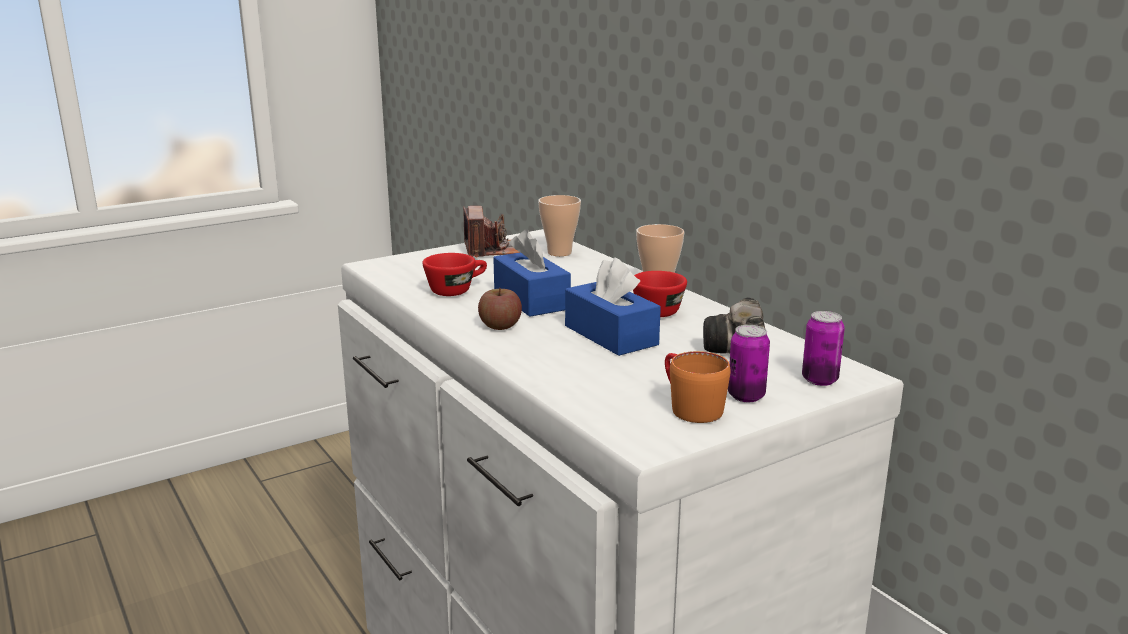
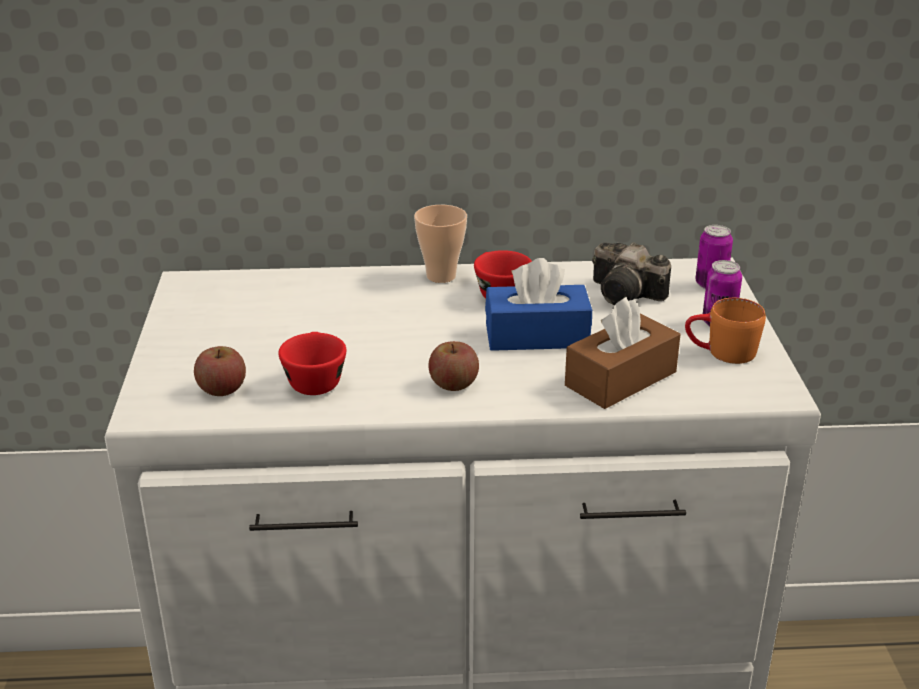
camera: 60 degrees left, 10 degrees up
camera [463,206,520,258] -> none
blue tissue box [493,230,571,317] -> none
cup [538,195,581,256] -> none
none -> apple [194,346,246,396]
none -> brown tissue box [565,297,681,409]

